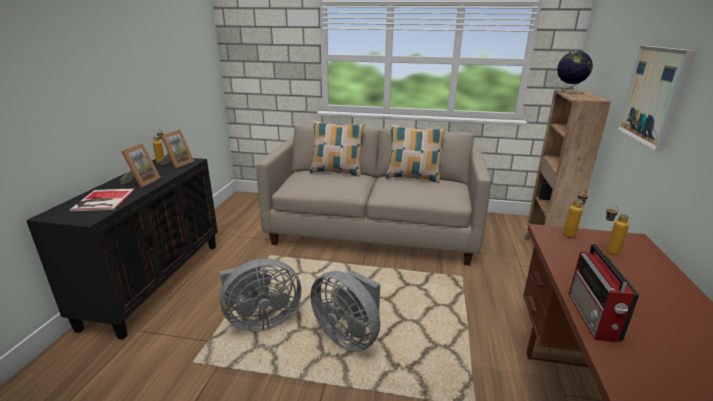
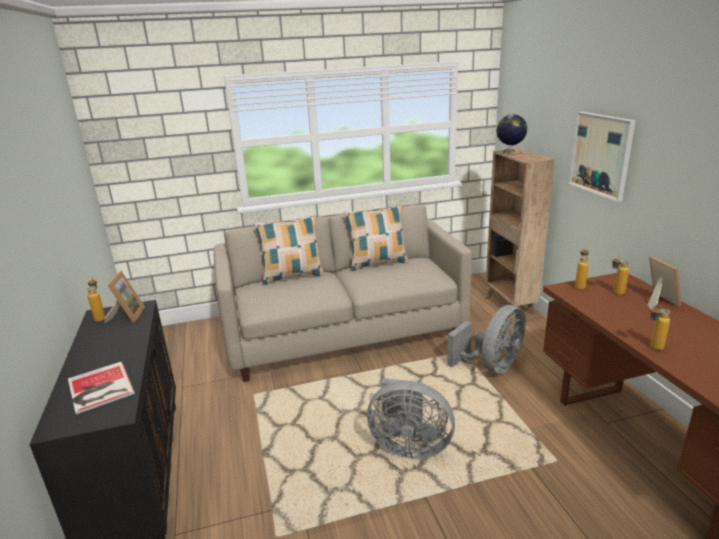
camera: 25 degrees left, 0 degrees up
picture frame [120,143,161,188] -> picture frame moved to [648,256,681,309]
grey fan [220,258,301,331] -> grey fan moved to [447,305,526,374]
radio [569,244,639,342] -> bottle [650,305,670,350]

